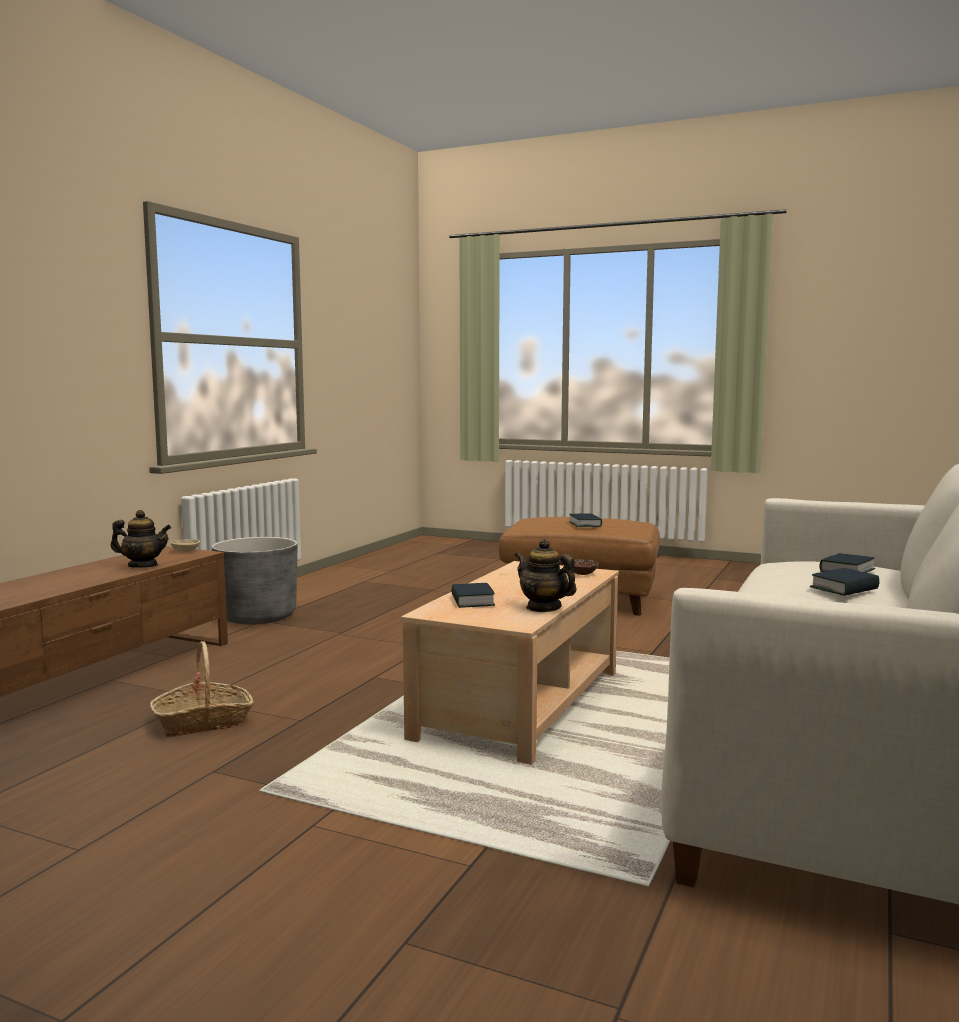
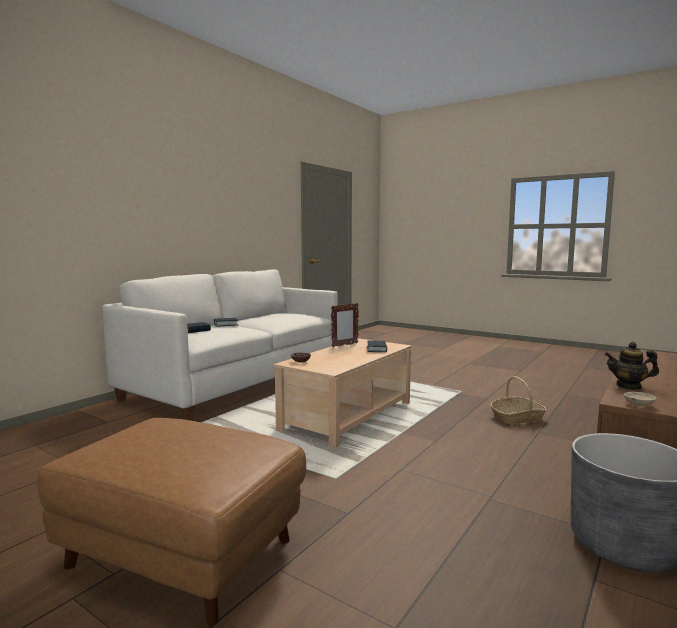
camera: 170 degrees left, 0 degrees up
teapot [515,539,577,612] -> picture frame [331,303,359,347]
book [569,513,602,527] -> none

